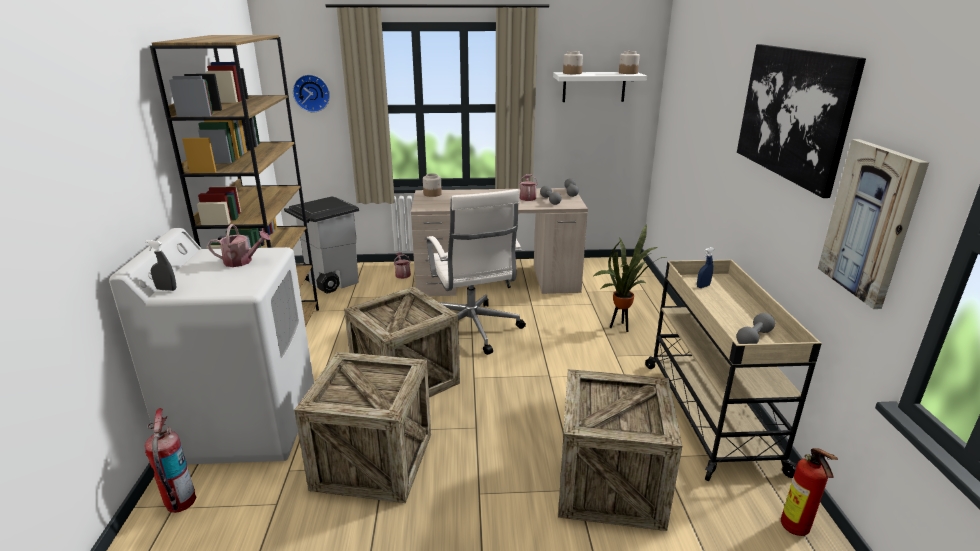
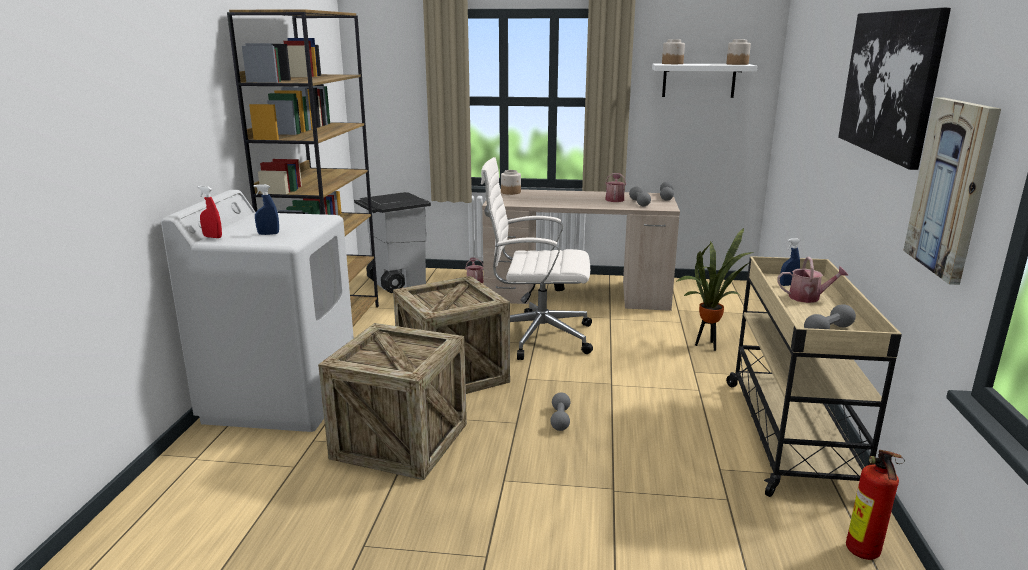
camera: 10 degrees right, 5 degrees down
grey spray bottle [145,240,176,291] -> red spray bottle [197,186,222,238]
fire extinguisher [145,408,197,513] -> none
watering can [208,224,271,267] -> watering can moved to [777,257,849,303]
wall clock [293,74,330,112] -> none
white office chair [427,189,526,355] -> white office chair turned 105 degrees clockwise [481,157,593,360]
crate [558,369,682,531] -> none
none -> blue spray bottle [254,184,279,235]
none -> grey dumbbell [550,392,570,431]

